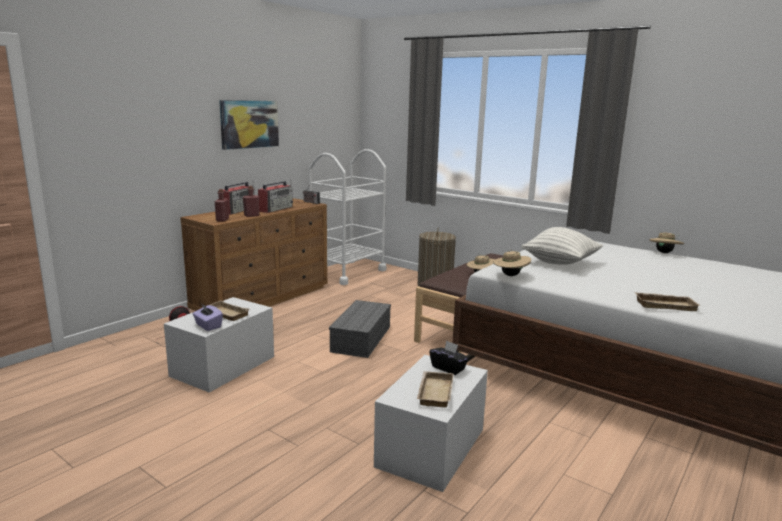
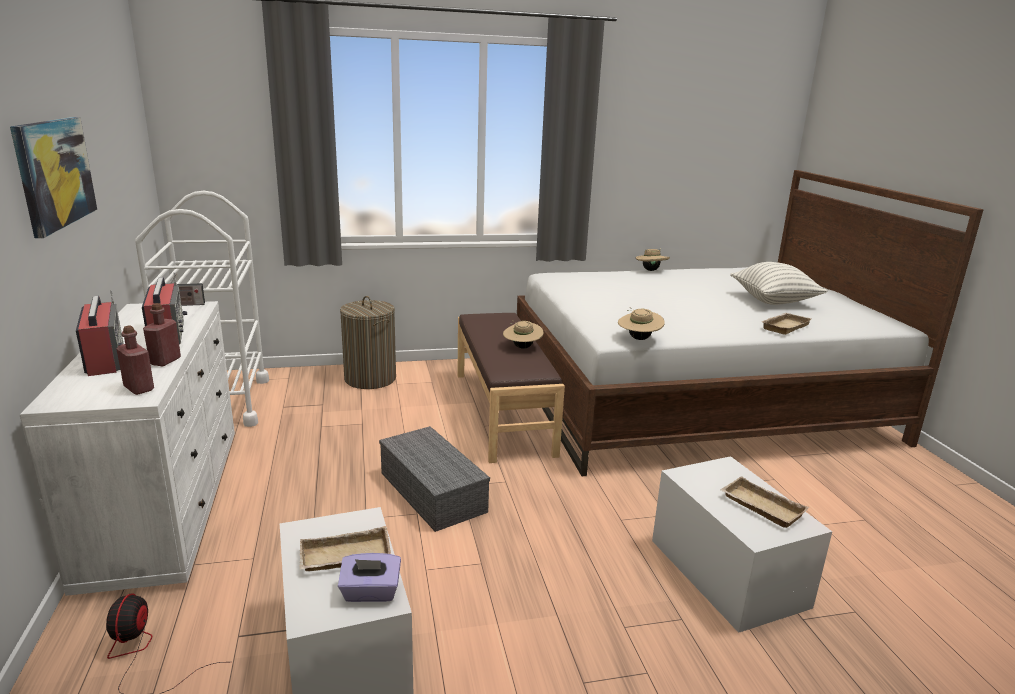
camera: 50 degrees left, 5 degrees up
brown dresser [180,198,328,311] -> white dresser [20,301,235,596]
black tissue box [429,340,469,375] -> none
pillow [521,227,603,265] -> pillow moved to [730,262,827,305]

